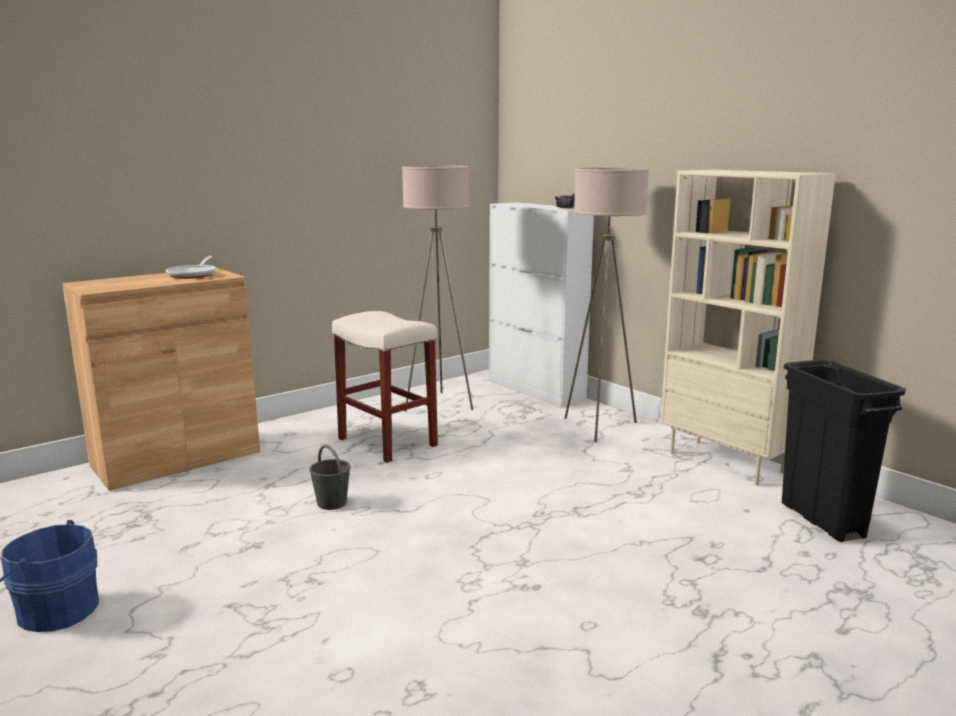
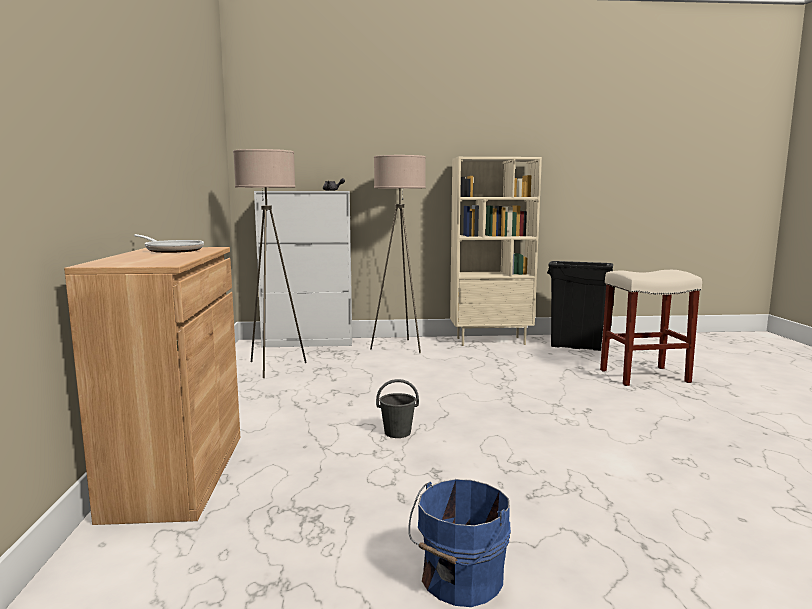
camera: 55 degrees left, 5 degrees down
beige stool [332,311,438,463] -> beige stool moved to [600,270,702,386]

